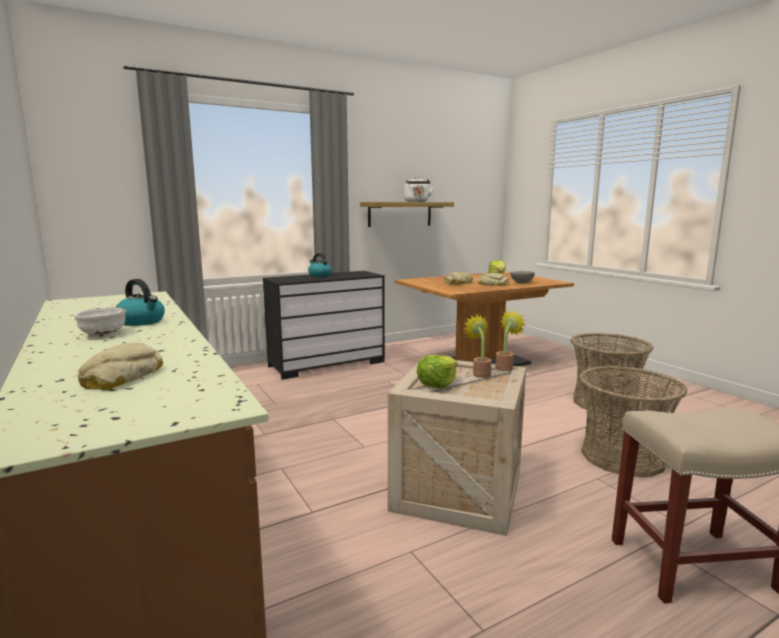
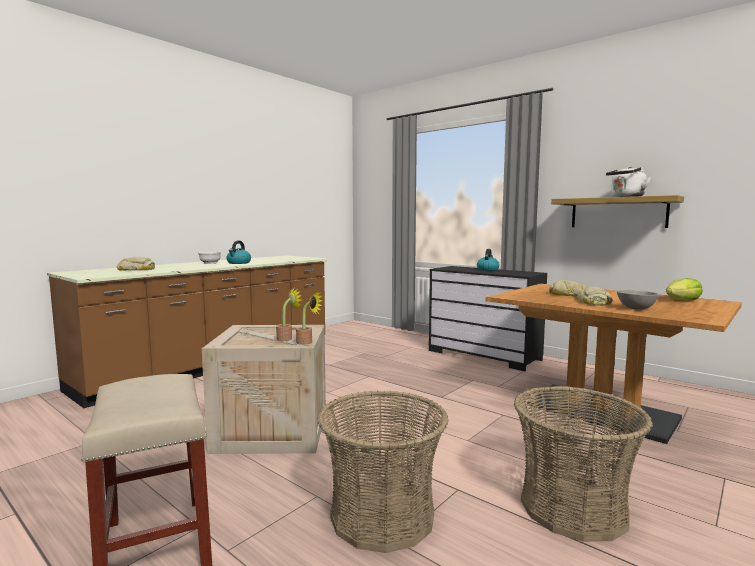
camera: 70 degrees right, 5 degrees down
lettuce [417,355,457,388] -> none

